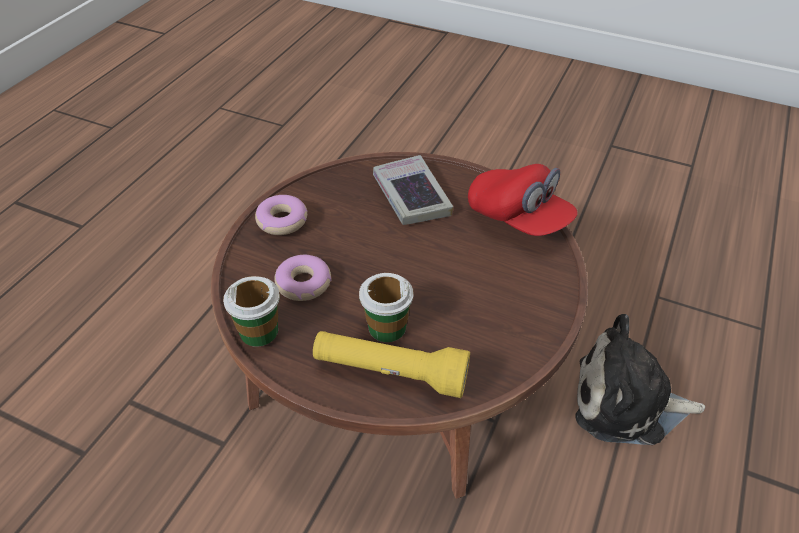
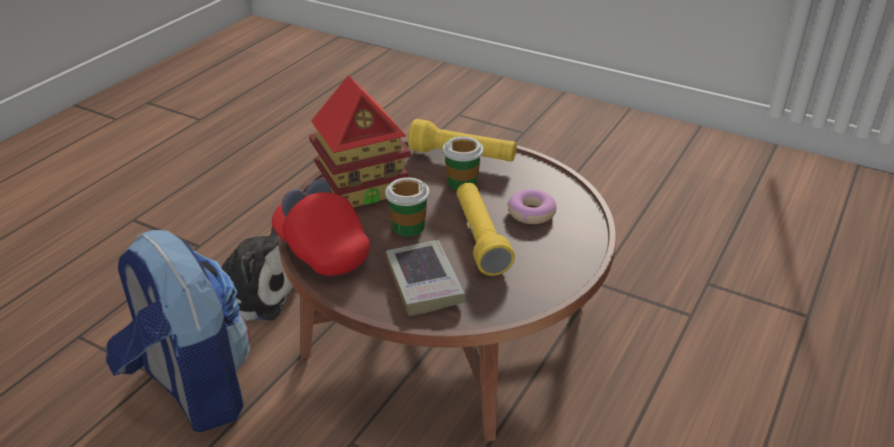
camera: 175 degrees left, 10 degrees down
cup [223,276,280,347] -> cup moved to [385,177,430,237]
donut [255,195,307,235] -> none
none -> backpack [106,230,250,432]
none -> toy house [309,75,411,207]
none -> yellow flashlight [457,183,515,276]

